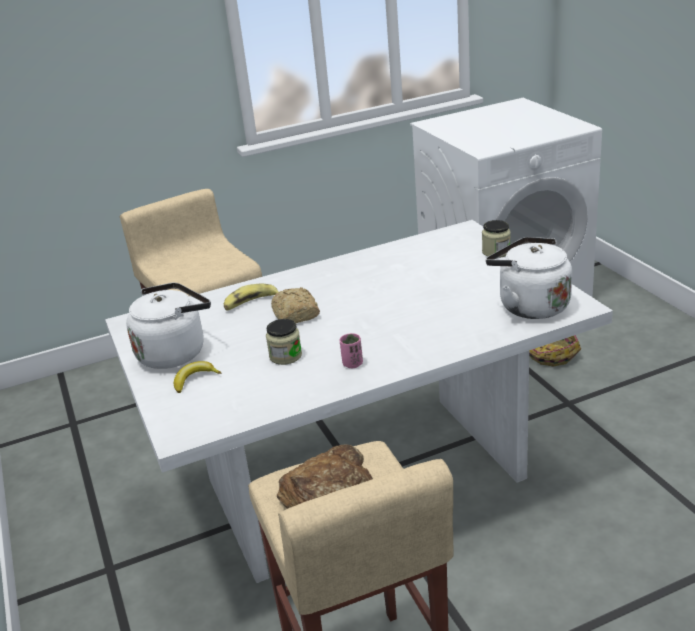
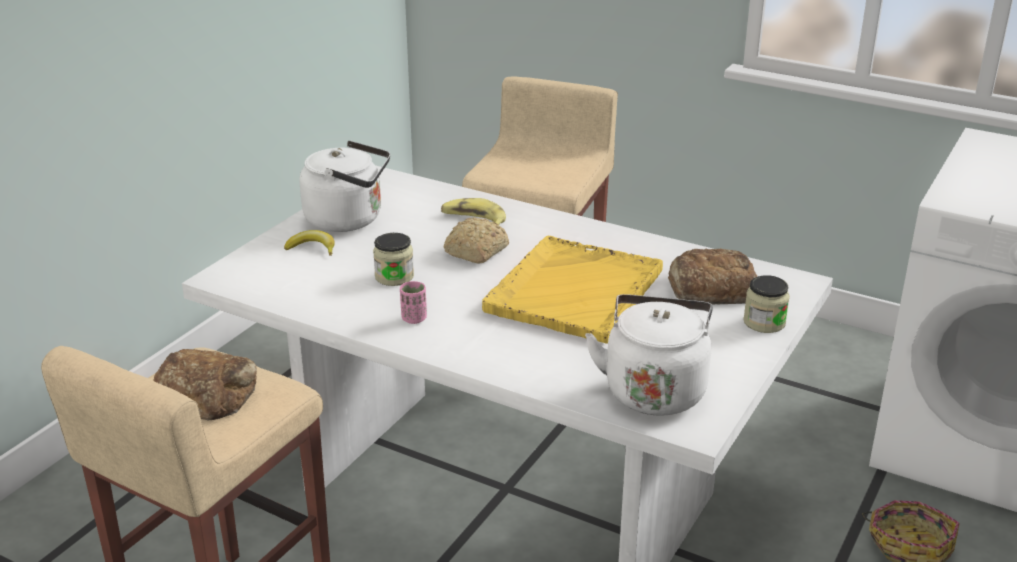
camera: 50 degrees right, 0 degrees up
none -> yellow tray [482,236,663,344]
none -> bread [668,249,757,304]

